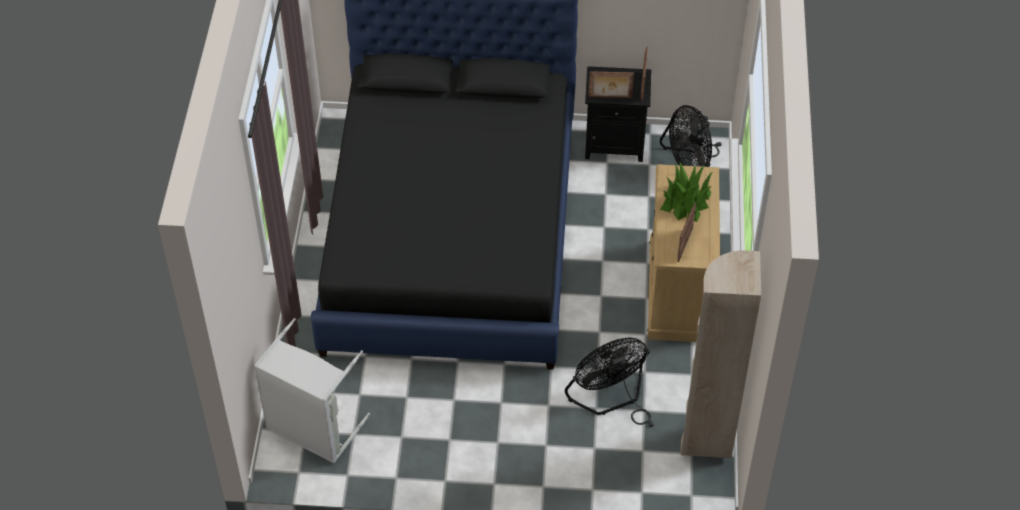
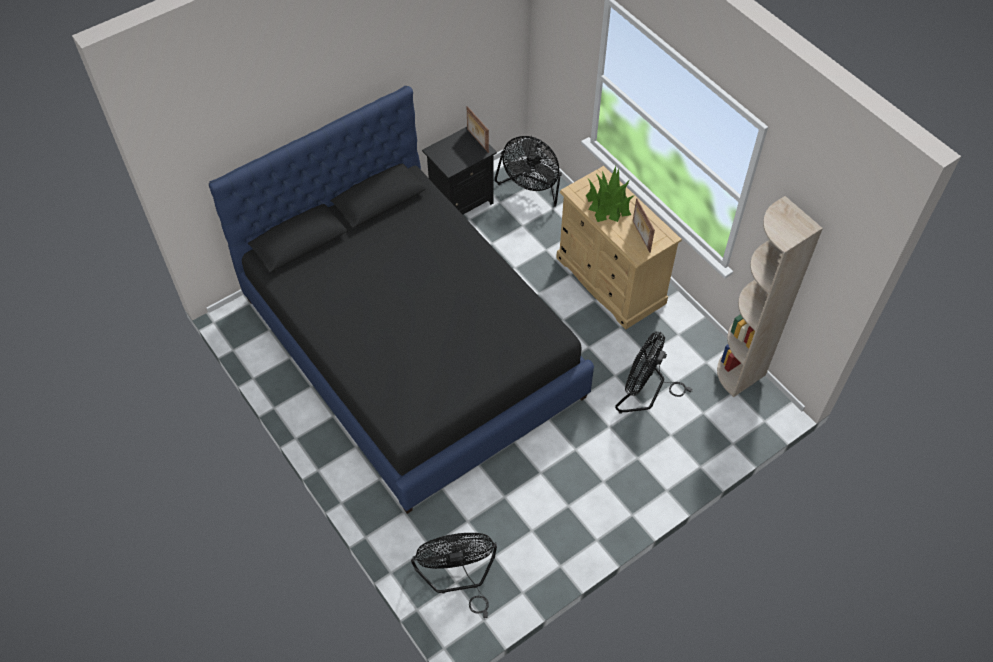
camera: 40 degrees left, 5 degrees up
grey laundry basket [254,318,370,464] -> black fan [411,533,497,619]
picture frame [589,71,634,98] -> none

